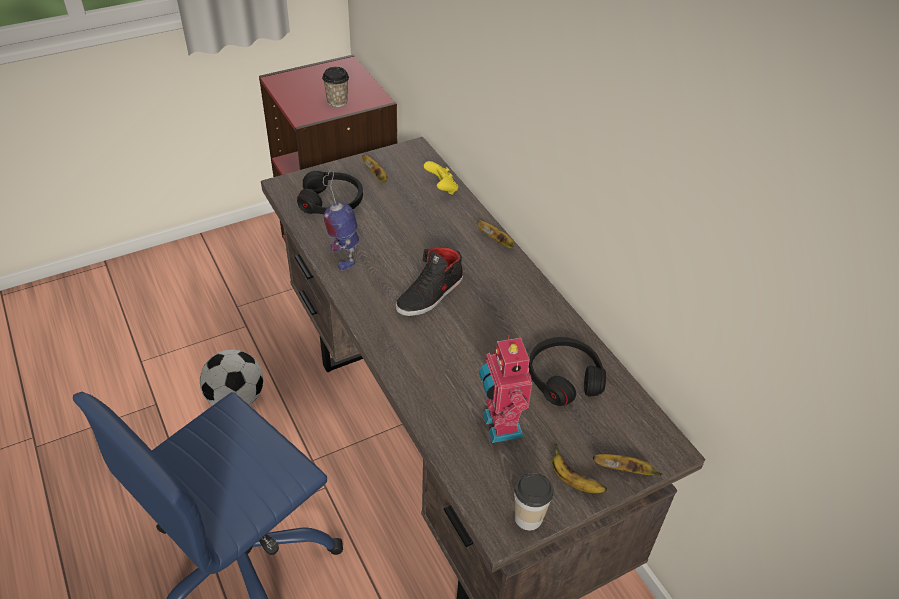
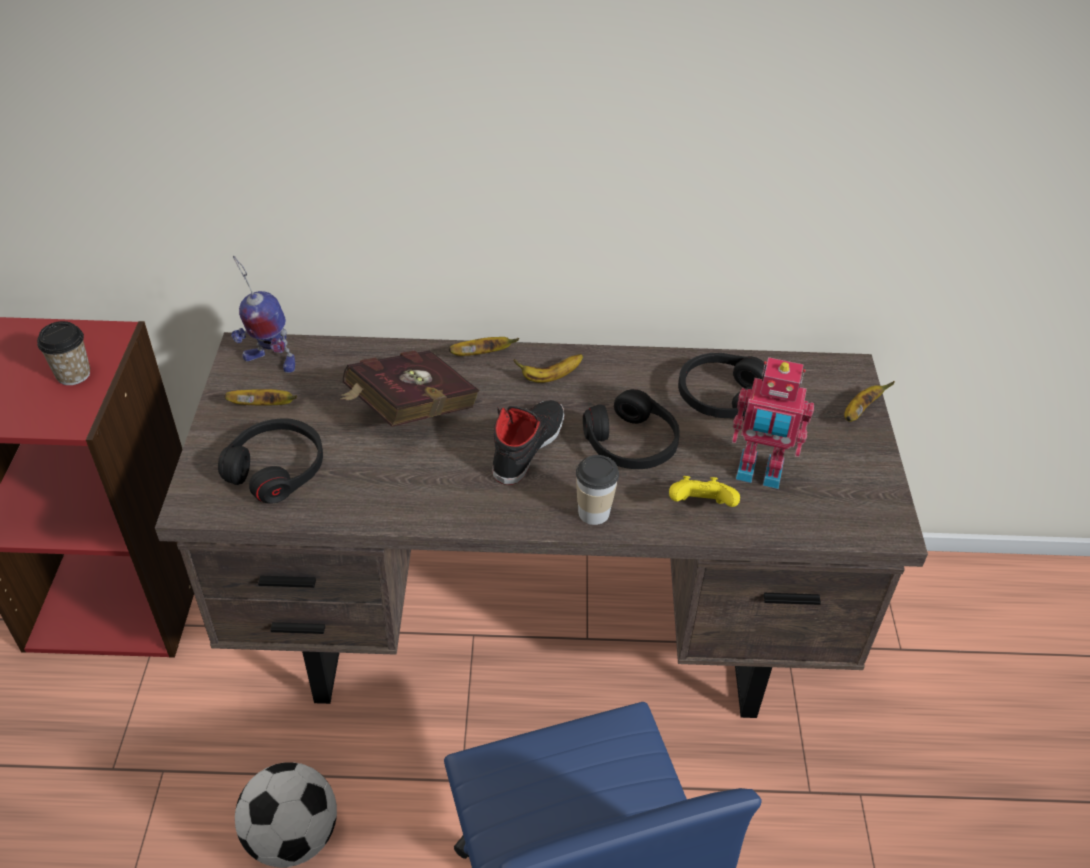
camera: 60 degrees left, 0 degrees up
toy robot [323,169,359,271] -> toy robot moved to [231,256,295,373]
black shoe [395,247,463,316] -> black shoe turned 135 degrees counterclockwise [493,400,564,485]
yellow game controller [423,161,458,195] -> yellow game controller moved to [669,476,740,507]
cup [514,473,553,530] -> cup moved to [576,455,619,525]
banana [552,442,607,493] -> banana moved to [513,354,583,383]
none -> red book [340,350,479,427]
none -> black headphones [583,389,680,469]

